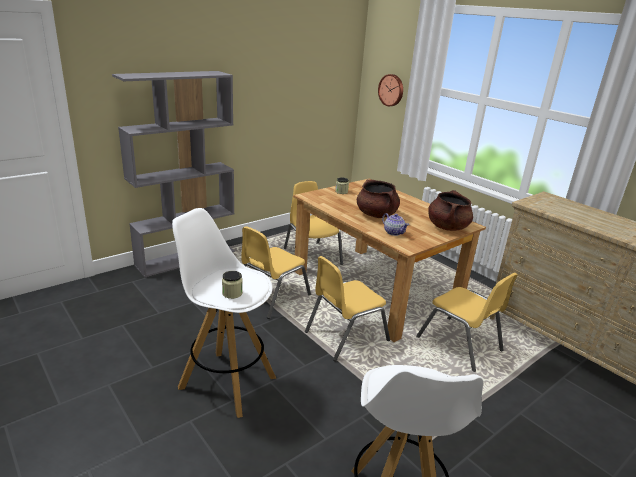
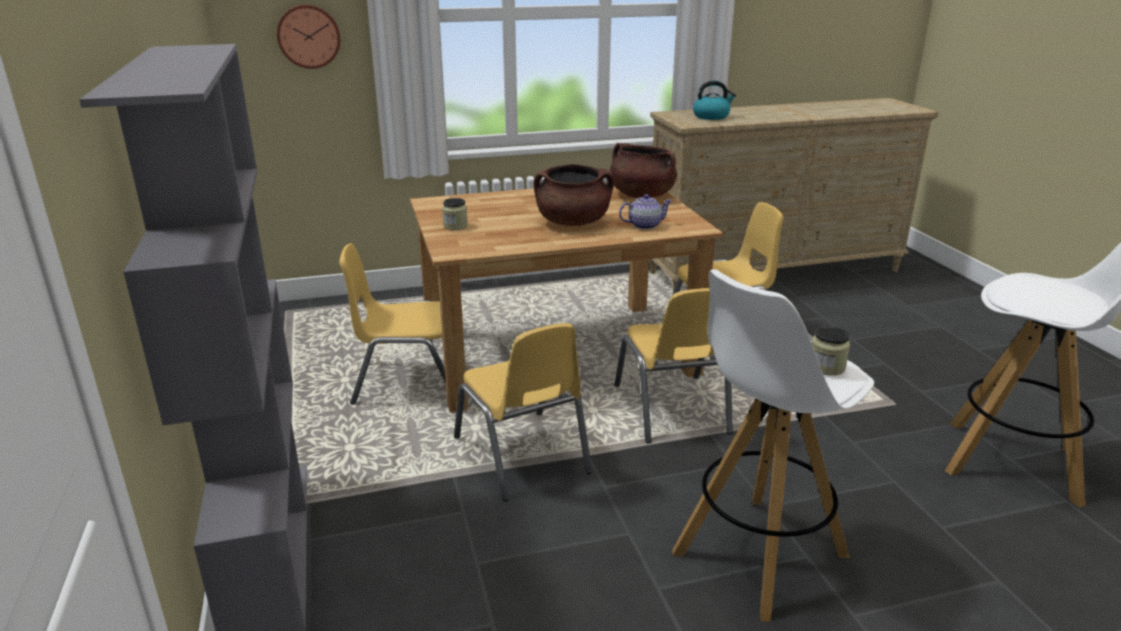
camera: 65 degrees left, 0 degrees up
none -> kettle [693,80,736,120]

